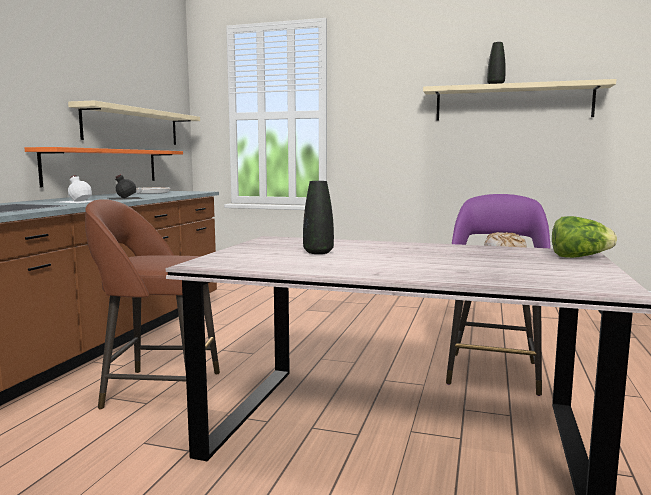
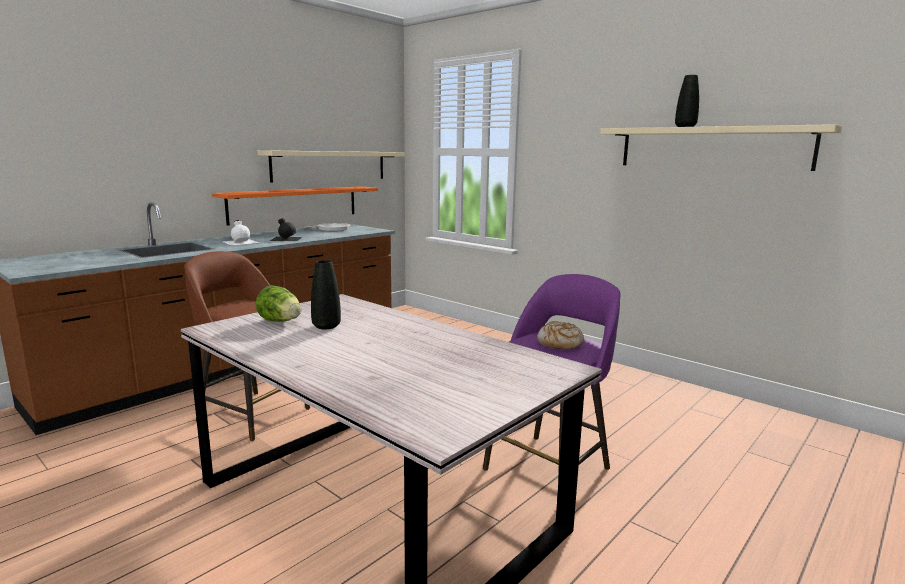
camera: 25 degrees right, 5 degrees up
lettuce [552,216,617,258] -> lettuce moved to [256,285,301,322]

